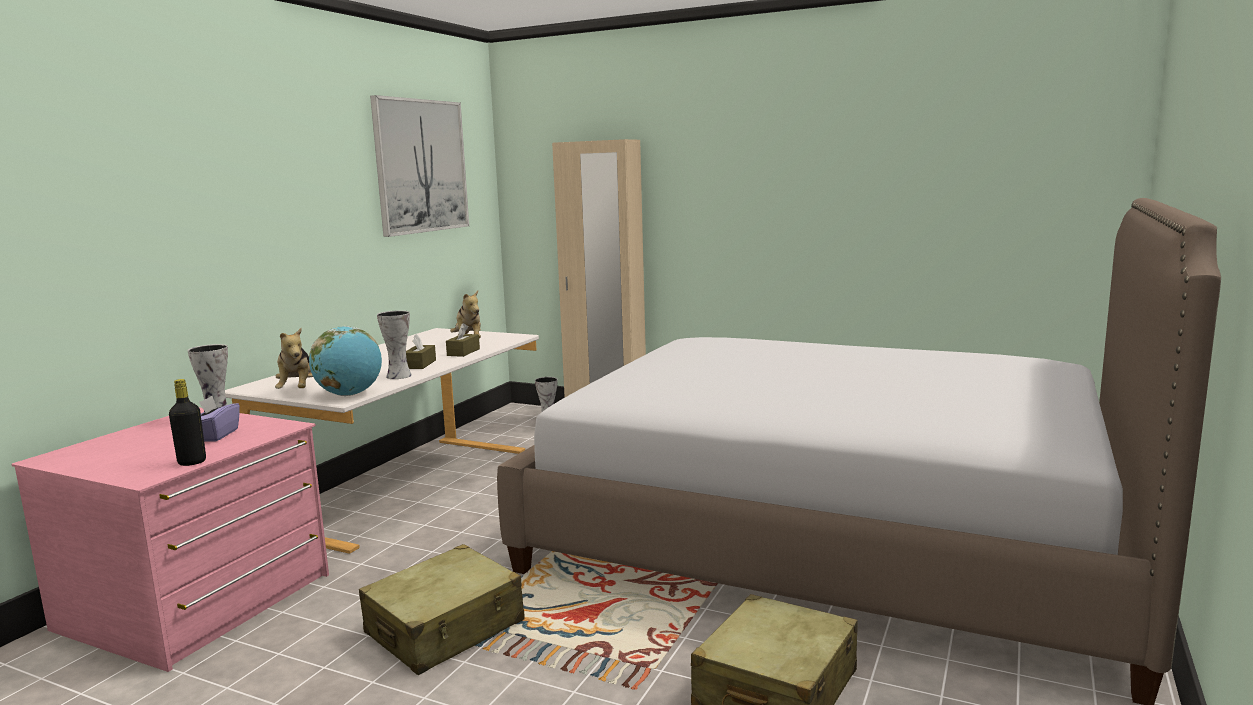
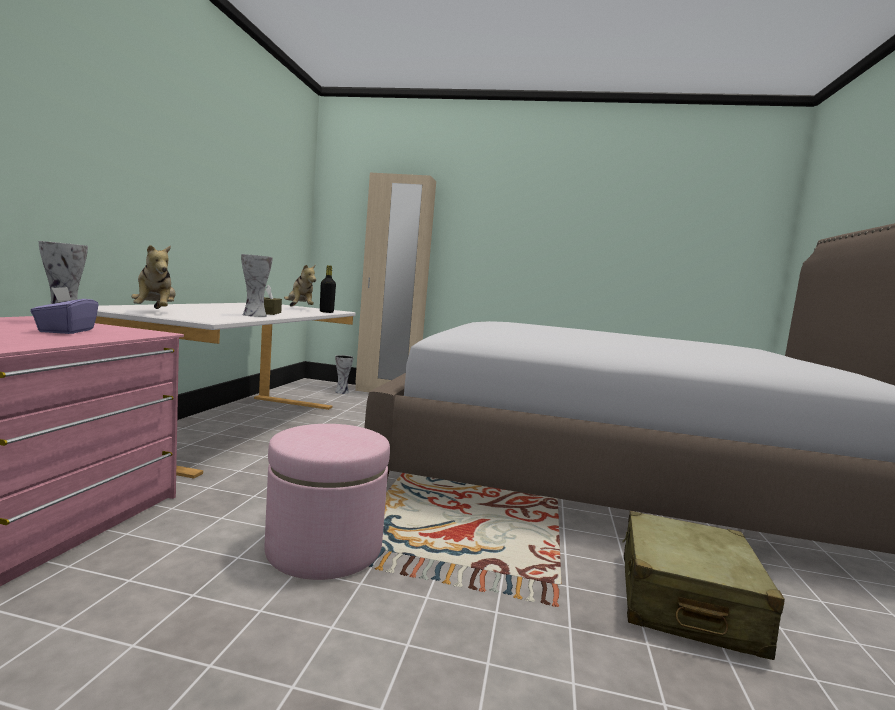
camera: 15 degrees left, 5 degrees down
black bottle [169,379,206,466] -> black bottle moved to [320,265,336,313]
globe [309,326,382,396] -> none
beige suitcase [359,544,525,675] -> pink ottoman [265,424,390,580]
picture [370,95,469,237] -> none
brown tissue box [446,323,480,357] -> none

